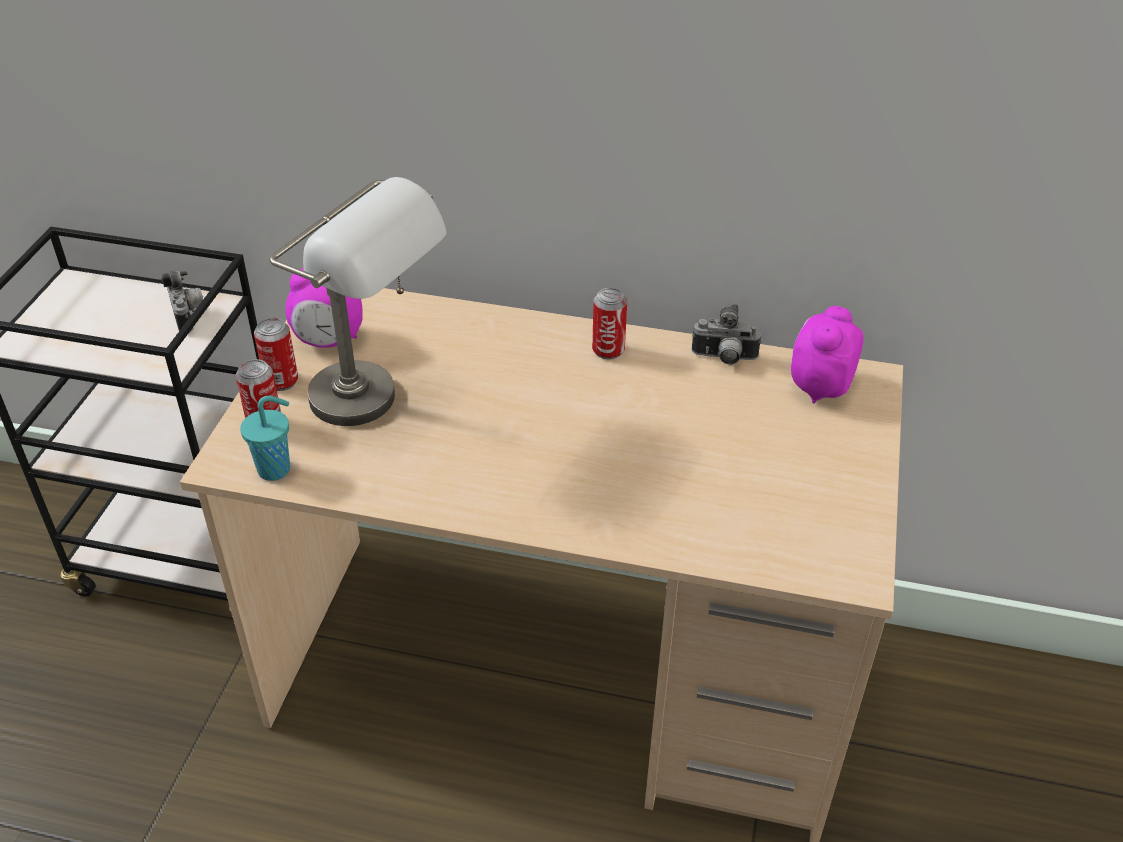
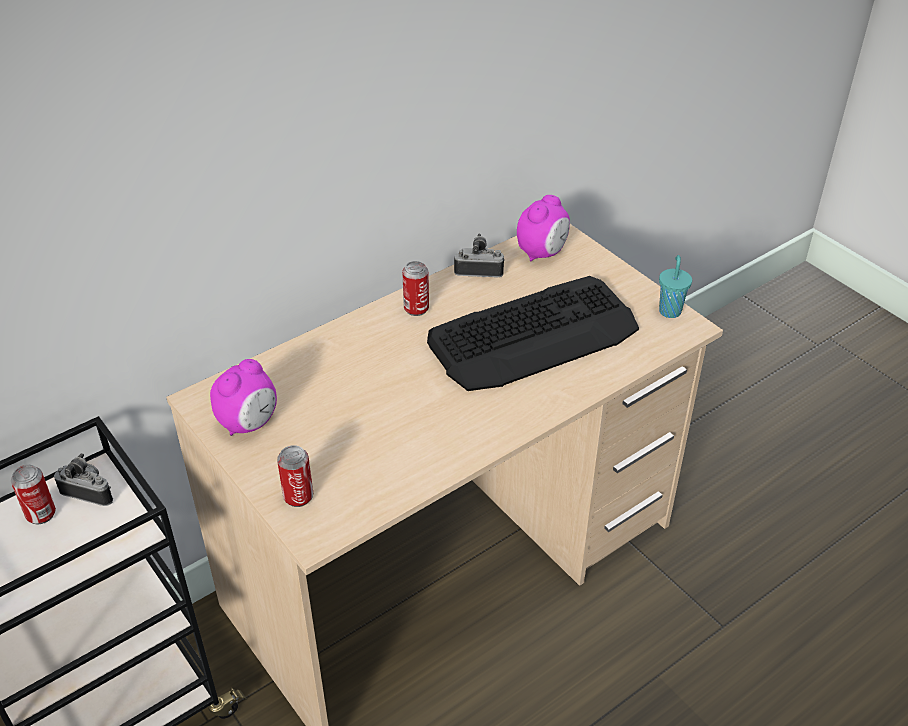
camera: 50 degrees left, 0 degrees up
turquoise cup [240,396,290,481] -> turquoise cup moved to [659,255,692,318]
can [254,317,298,391] -> can moved to [11,465,56,525]
grey table lamp [270,177,446,426] -> none
camera [692,304,761,365] -> camera turned 135 degrees counterclockwise [454,234,505,277]
alarm clock [791,306,864,404] -> alarm clock turned 120 degrees counterclockwise [517,195,570,261]
none -> keyboard [427,276,639,391]

